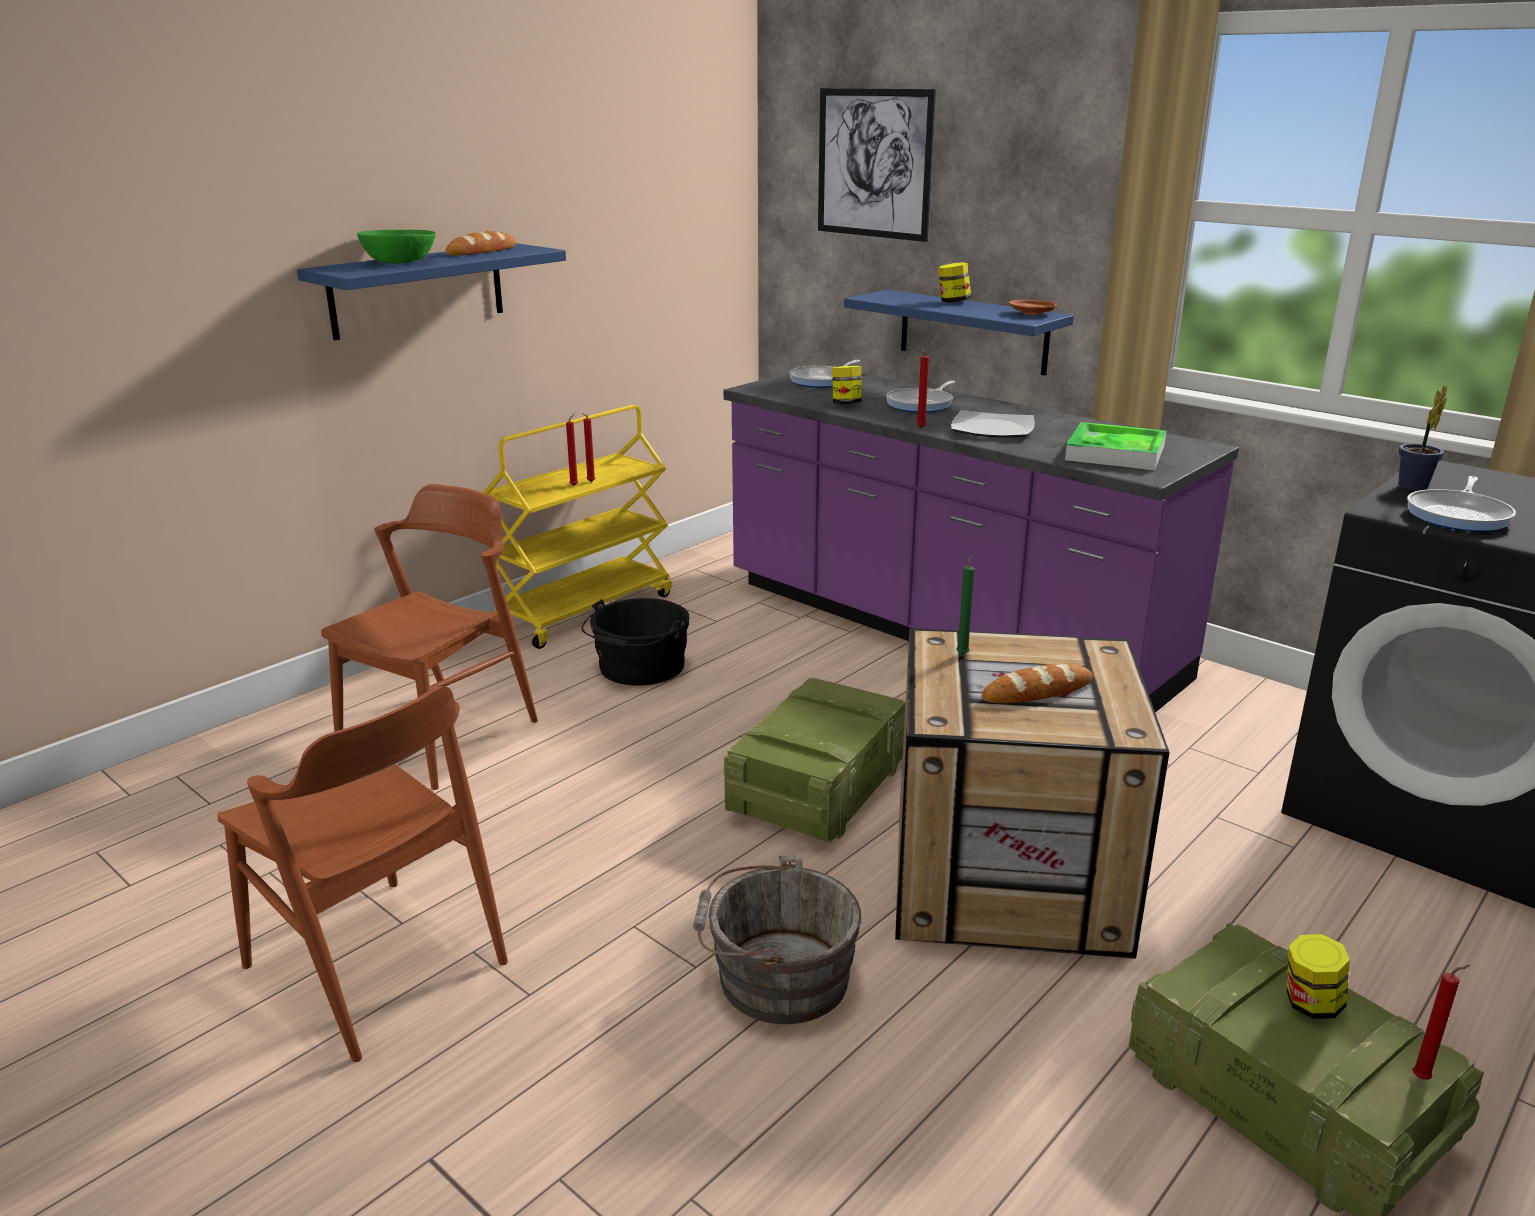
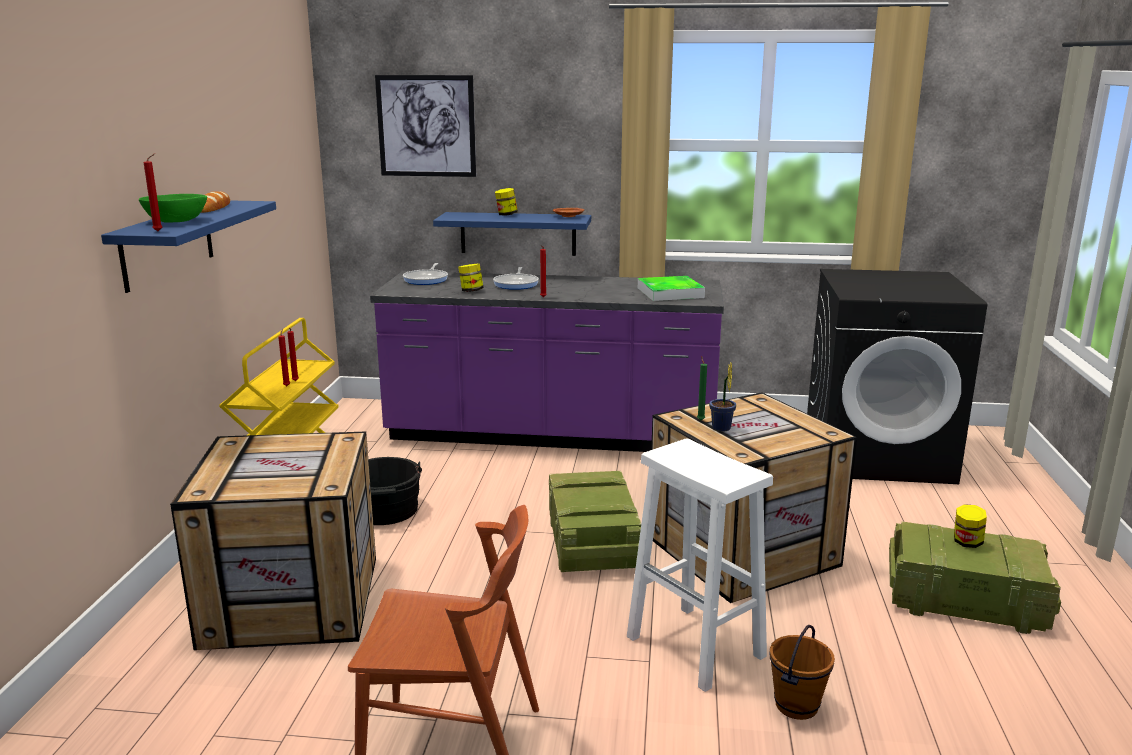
camera: 35 degrees left, 5 degrees down
brown chair [321,484,538,790] -> crate [170,431,376,650]
grey bucket [693,856,862,1024] -> white stool [627,439,773,692]
plate [951,410,1035,438] -> none
bread [982,663,1093,703] -> none
potted plant [1398,385,1447,491] -> potted plant moved to [709,362,736,431]
frying pan [1407,476,1516,531] -> none
red candle [1412,965,1470,1080] -> red candle moved to [144,154,162,231]
none -> brown bucket [769,625,835,720]

